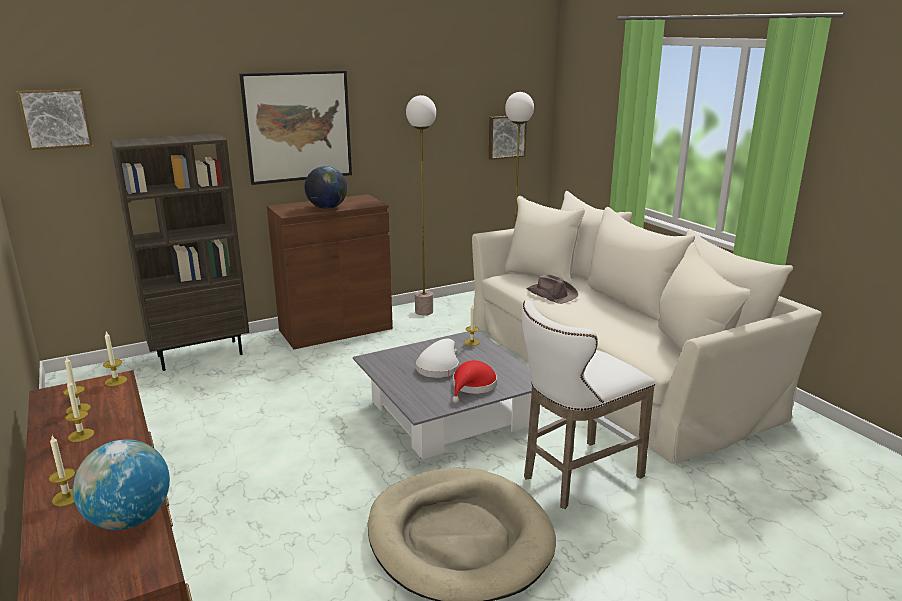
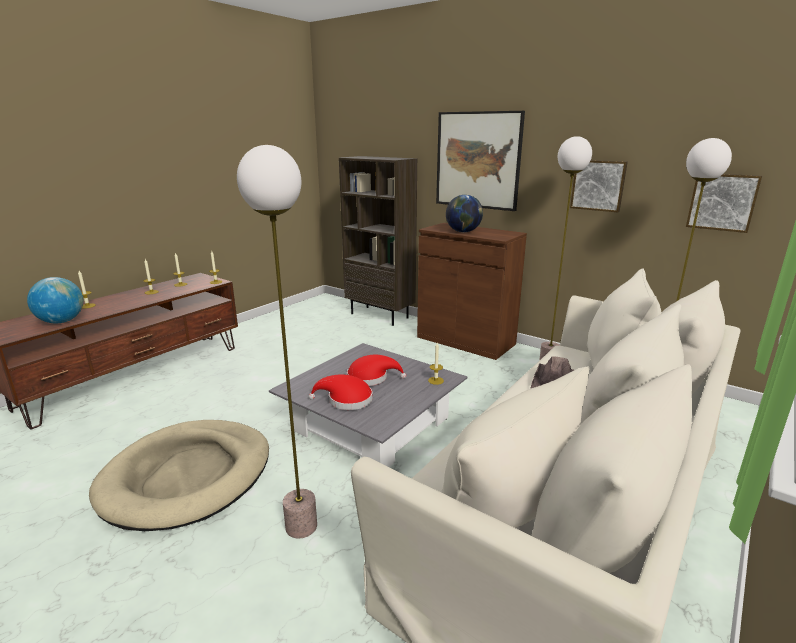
camera: 65 degrees right, 0 degrees up
picture [17,88,93,150] -> picture moved to [570,160,628,212]
white hat [416,339,459,378] -> red hat [347,355,406,386]
white stool [522,300,655,509] -> floor lamp [237,145,317,538]

